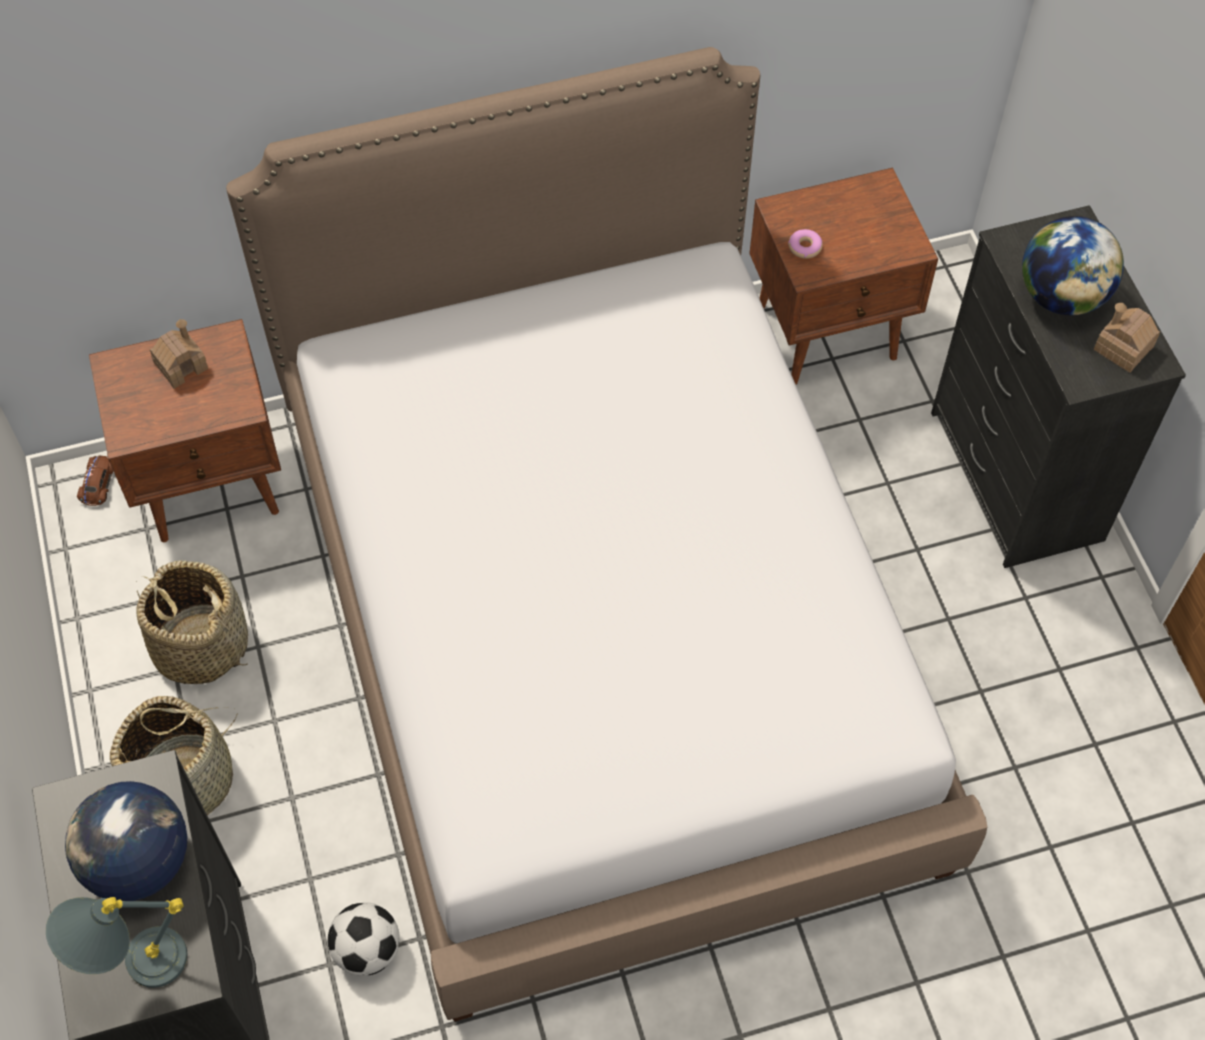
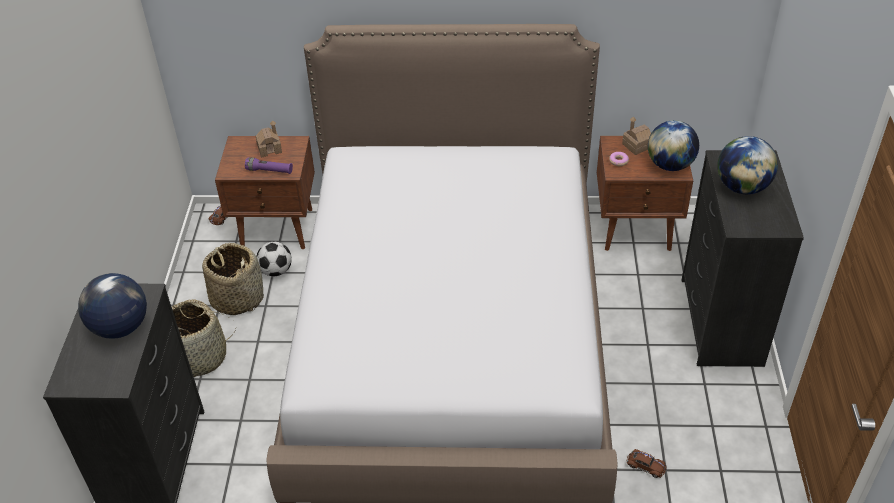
camera: 20 degrees right, 15 degrees down
grey table lamp [46,897,187,988] -> none
football [328,902,400,976] -> football moved to [257,242,292,276]
toy house [1094,303,1160,373] -> toy house moved to [622,117,651,155]
none -> purple flashlight [245,158,293,174]
none -> brown toy car [627,449,666,478]
none -> globe [648,120,699,171]

